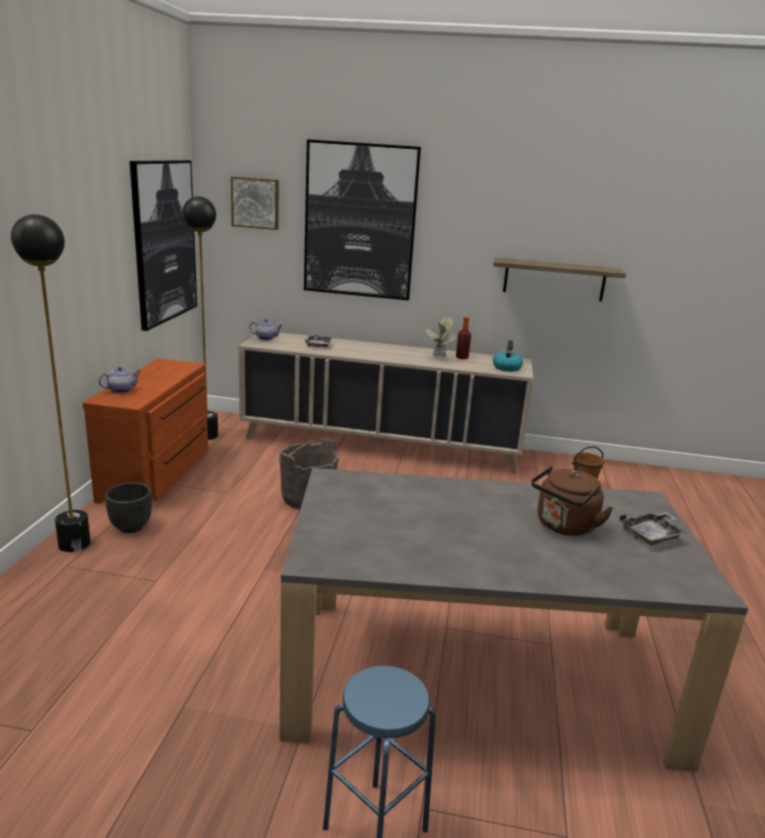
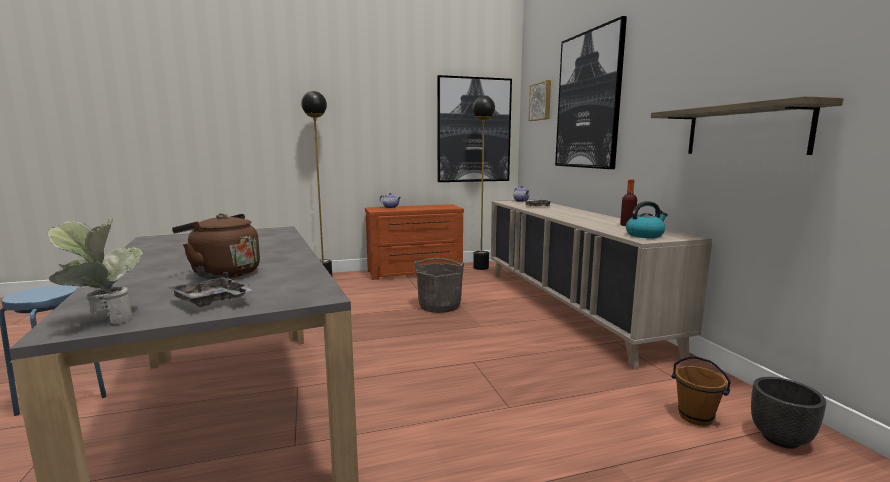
camera: 65 degrees right, 10 degrees down
black planter [105,482,152,533] -> black planter moved to [751,377,826,449]
potted plant [425,316,456,357] -> potted plant moved to [48,219,143,324]

